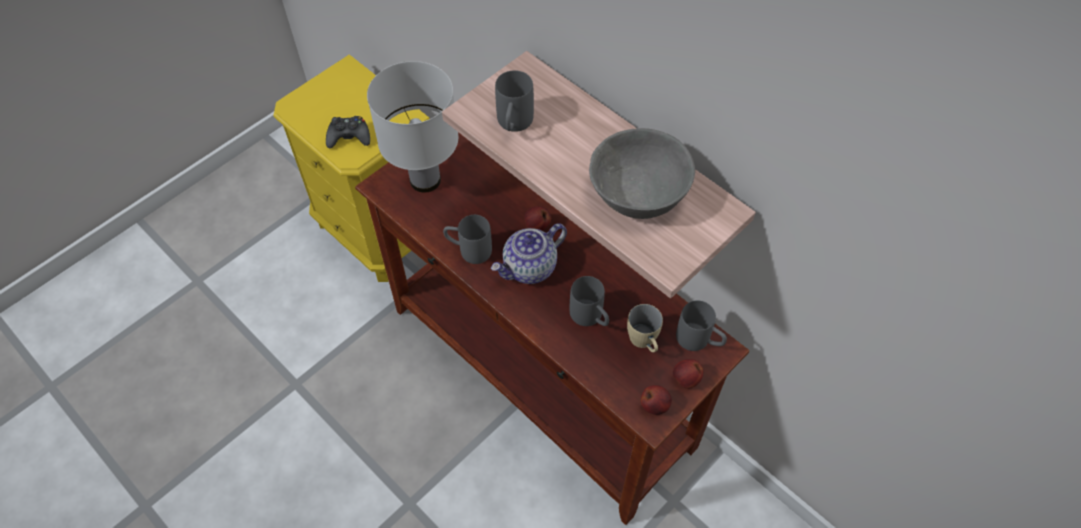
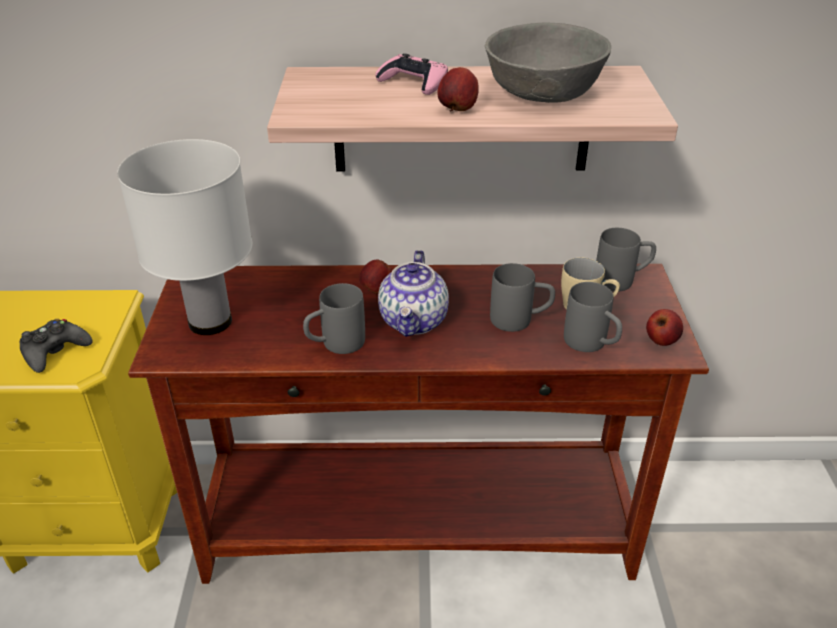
camera: 45 degrees left, 20 degrees down
grey mug [495,70,534,132] -> grey mug moved to [564,282,622,352]
apple [673,359,703,389] -> apple moved to [438,67,479,112]
none -> pink game controller [375,54,448,95]

